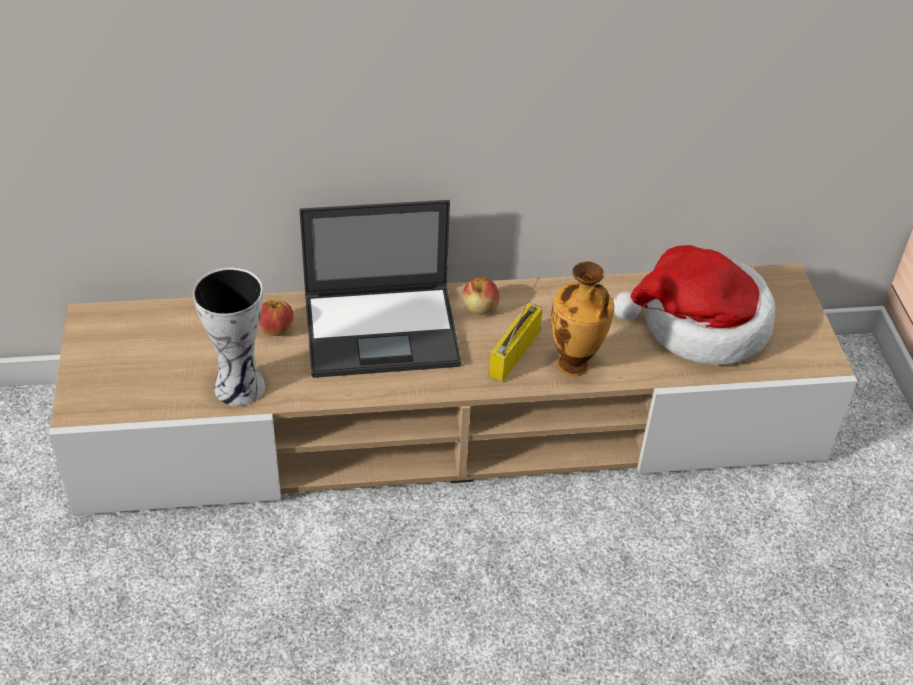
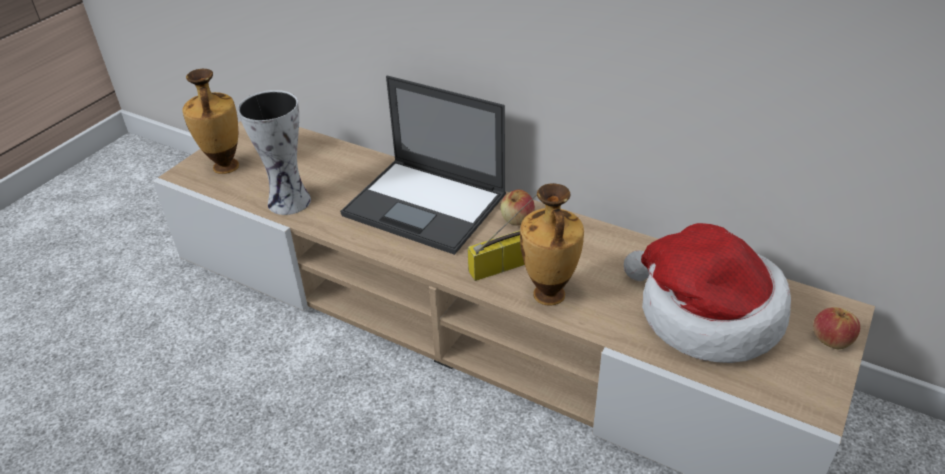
camera: 40 degrees right, 5 degrees down
apple [258,300,294,336] -> apple moved to [813,307,860,349]
none -> vase [182,69,239,174]

